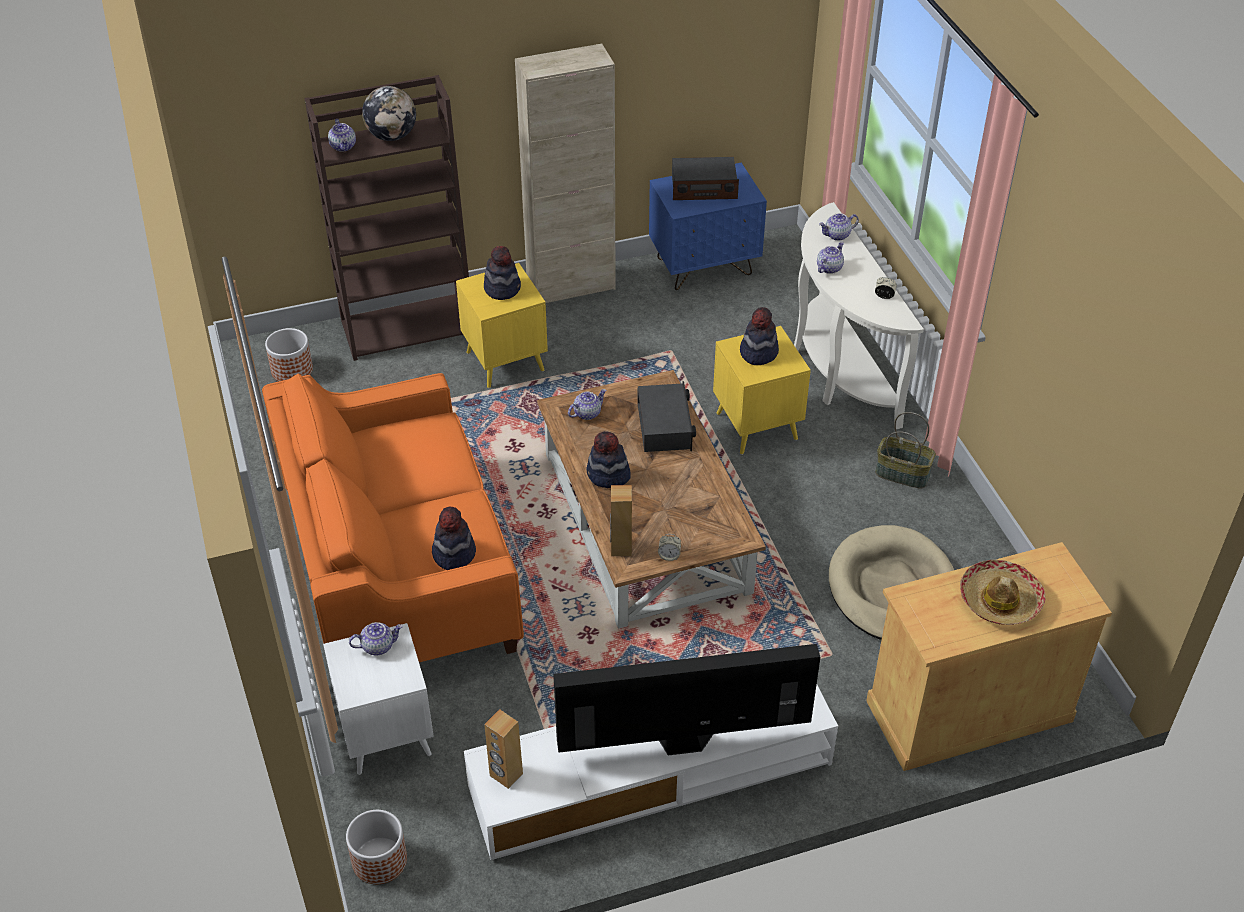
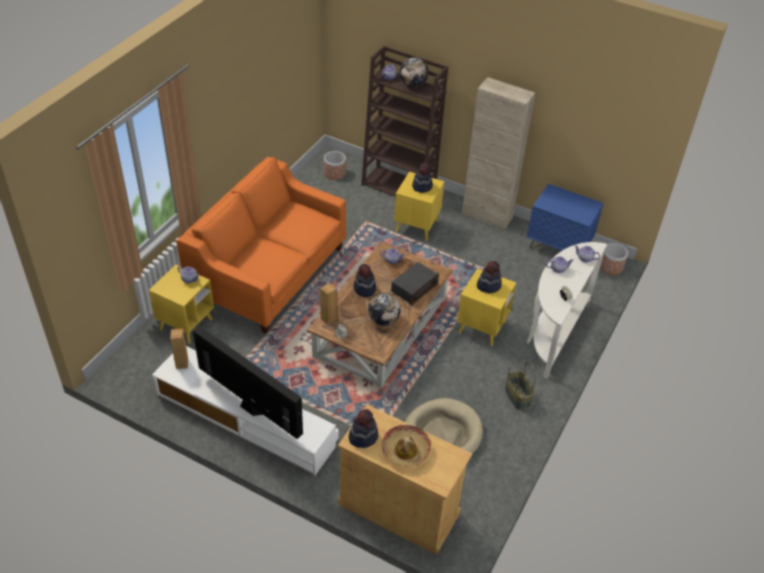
camera: 45 degrees right, 0 degrees up
white side table [323,623,434,775] -> yellow side table [149,265,214,344]
planter [346,810,407,884] -> planter moved to [600,243,628,275]
hat [432,507,476,570] -> hat moved to [349,409,378,448]
radio [672,157,739,200] -> none
none -> globe [368,293,401,326]

